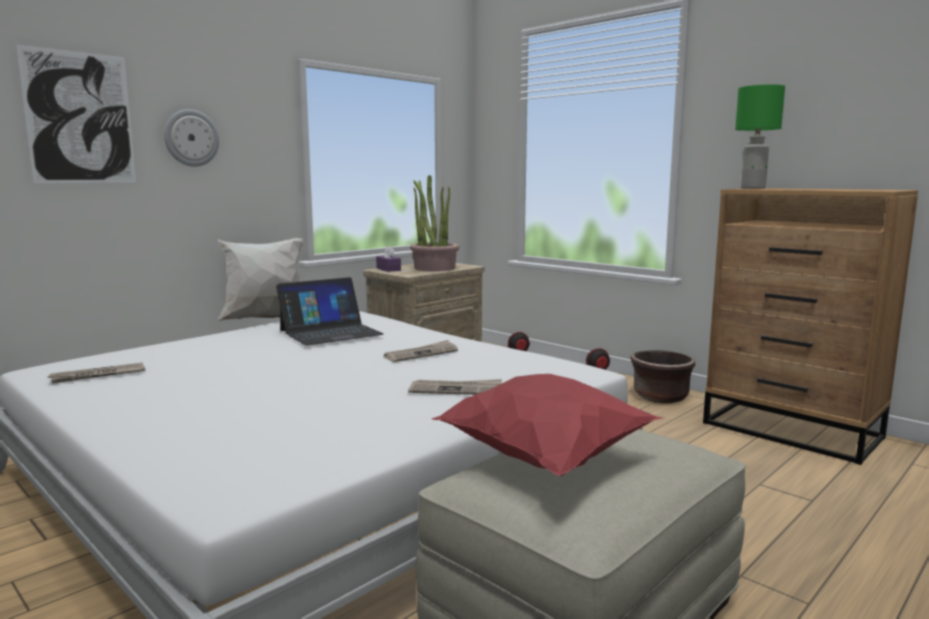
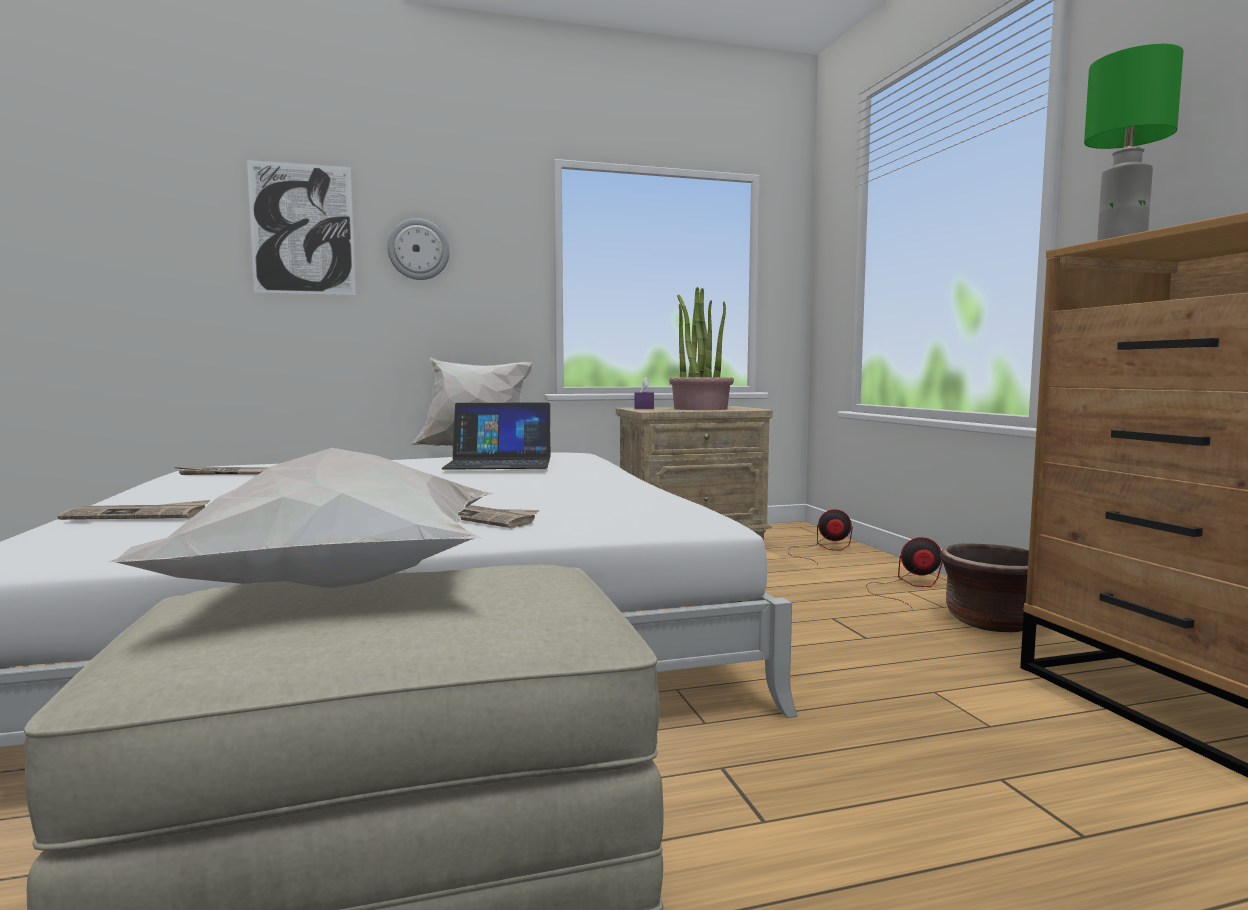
camera: 30 degrees right, 5 degrees down
newspaper [384,340,458,362] -> newspaper moved to [57,500,210,520]
red pillow [431,374,663,476] -> white pillow [109,448,493,588]

